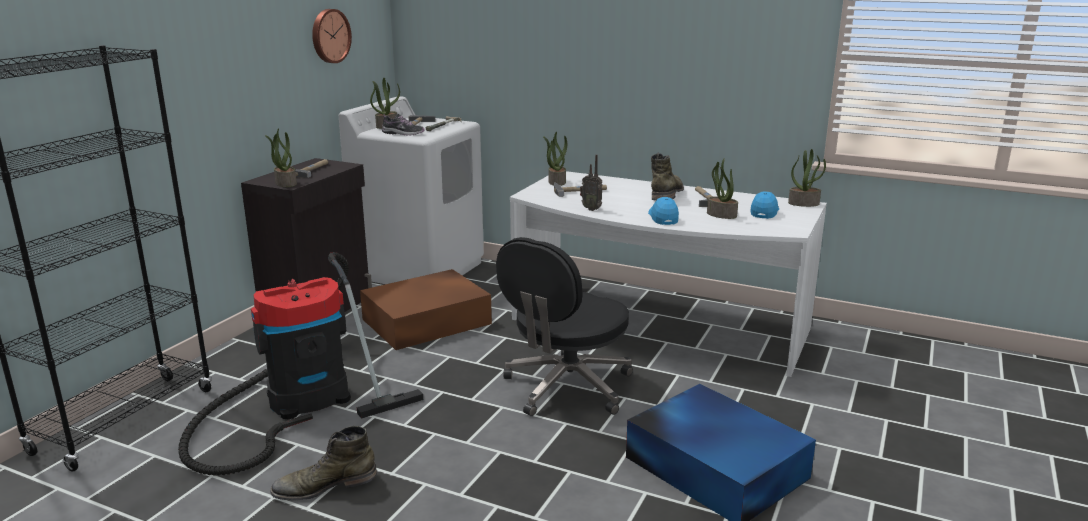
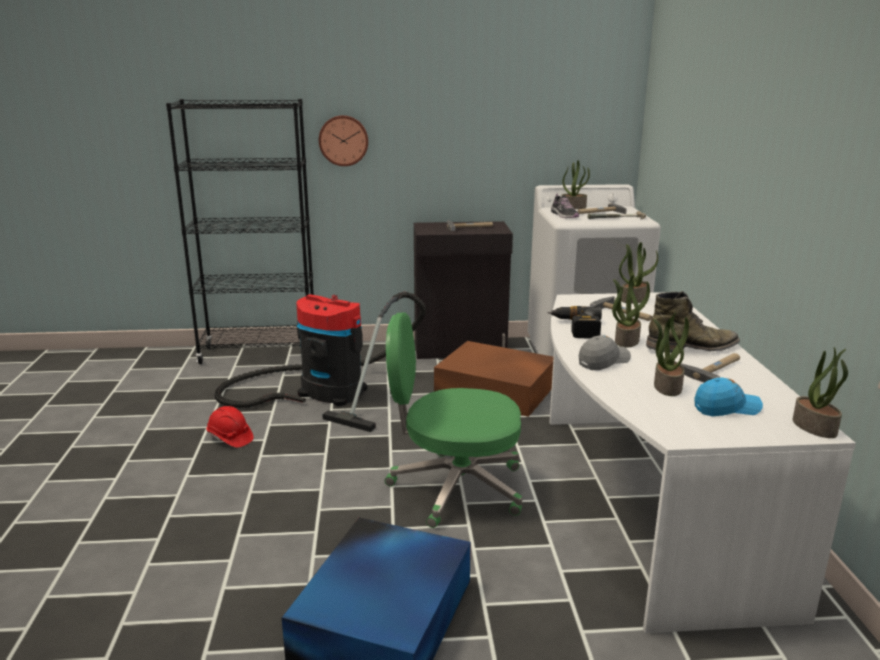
camera: 60 degrees right, 0 degrees up
potted plant [265,128,297,187] -> potted plant moved to [612,275,650,347]
green boot [270,426,377,501] -> red hard hat [207,406,254,448]
wall clock [312,9,352,63] -> wall clock moved to [319,115,368,166]
black office chair [496,237,633,416] -> green office chair [385,312,522,528]
radio [580,154,603,211] -> power drill [548,306,602,338]
blue cap [648,197,679,225] -> grey cap [579,335,631,370]

